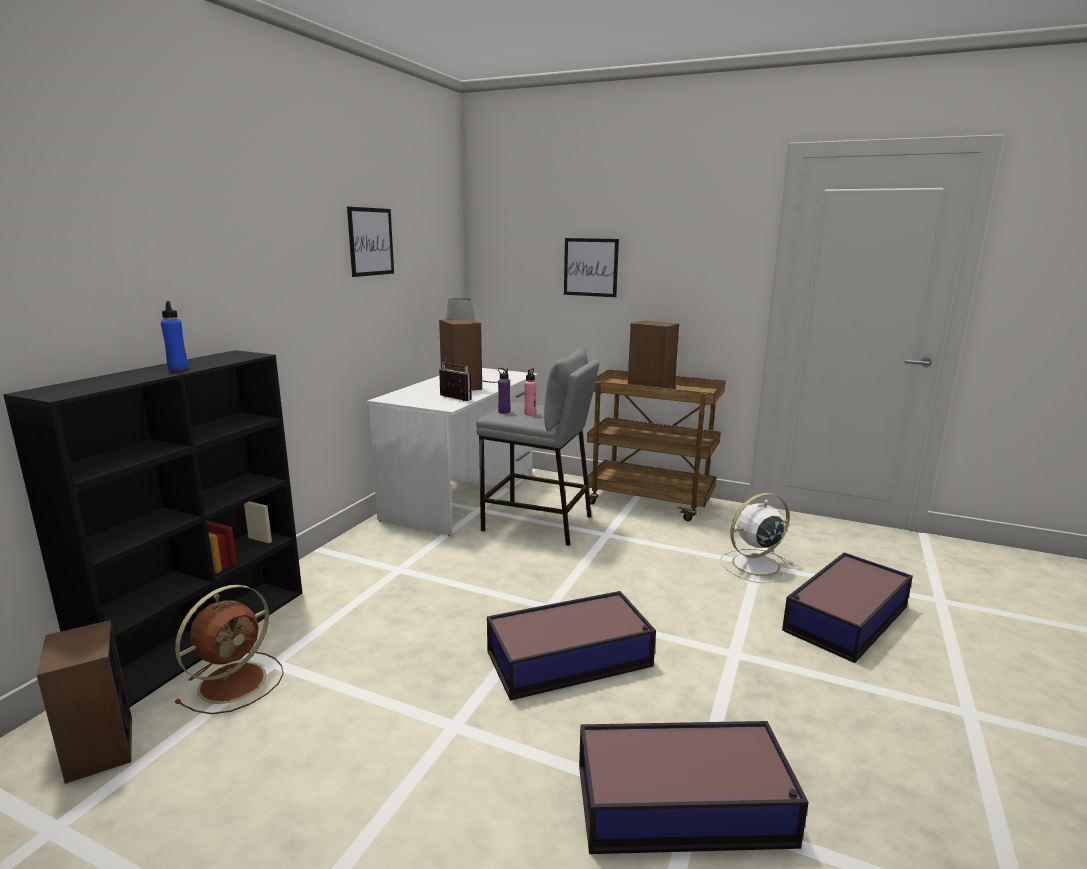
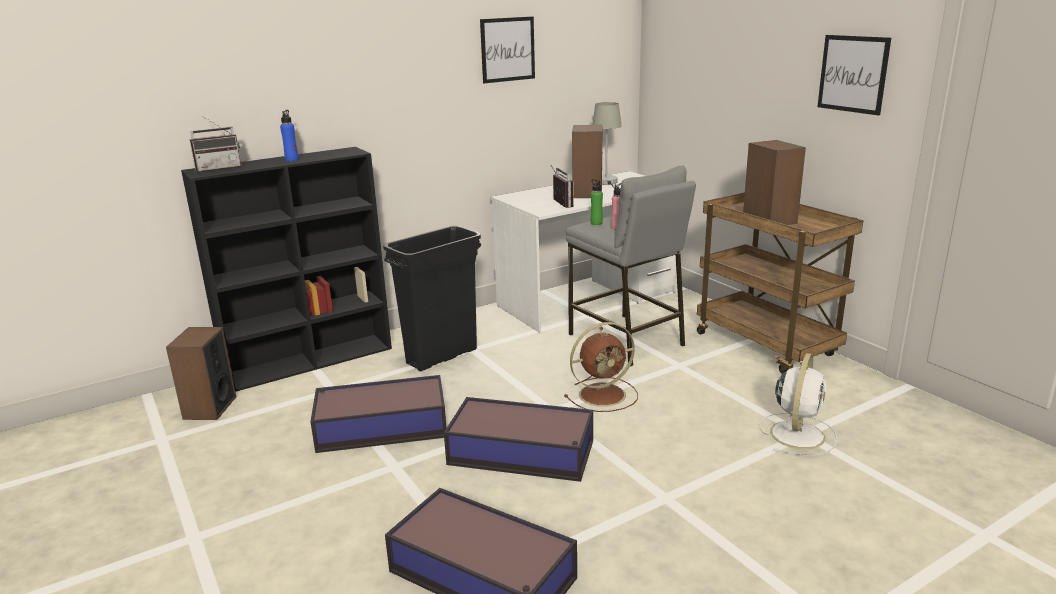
camera: 35 degrees right, 5 degrees up
brown fan [175,585,284,714] -> brown fan moved to [564,322,638,412]
purple bottle [498,368,510,414] -> green bottle [591,179,603,225]
picture [564,238,619,297] -> picture moved to [817,35,891,116]
white fan [720,493,793,583] -> white fan turned 105 degrees clockwise [759,353,837,456]
storage box [782,552,913,663] -> storage box moved to [310,375,447,453]
none -> radio [190,116,242,172]
none -> black trash can [383,226,481,371]

